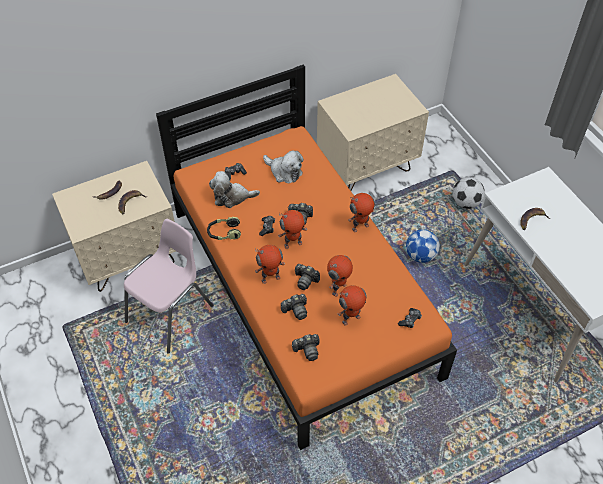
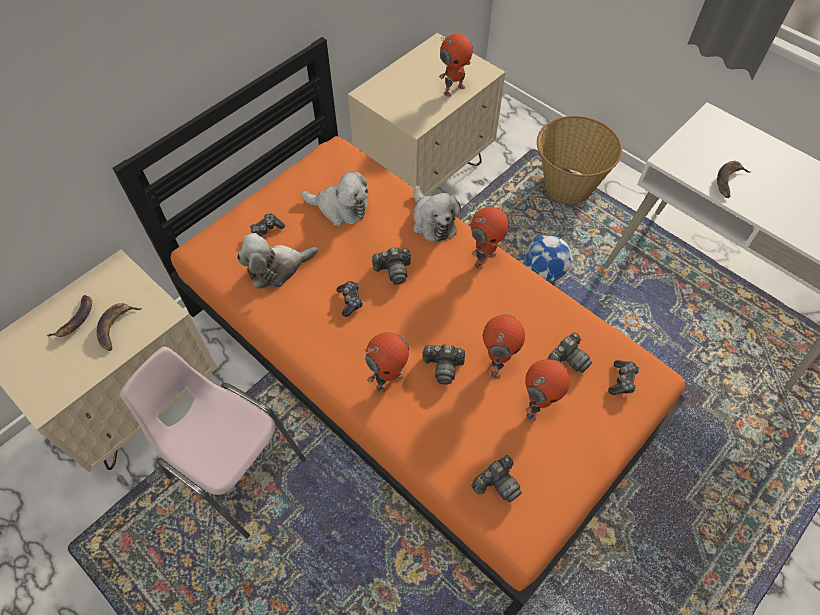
camera: 20 degrees left, 5 degrees up
pink chair [124,219,213,354] -> pink chair turned 75 degrees counterclockwise [120,347,306,538]
headphones [207,217,241,240] -> none
toy robot [278,210,307,249] -> toy robot moved to [439,34,473,97]
camera [281,294,307,320] -> camera moved to [547,332,592,373]
football [453,177,485,209] -> basket [537,116,622,204]
none -> plush toy [413,185,461,243]

